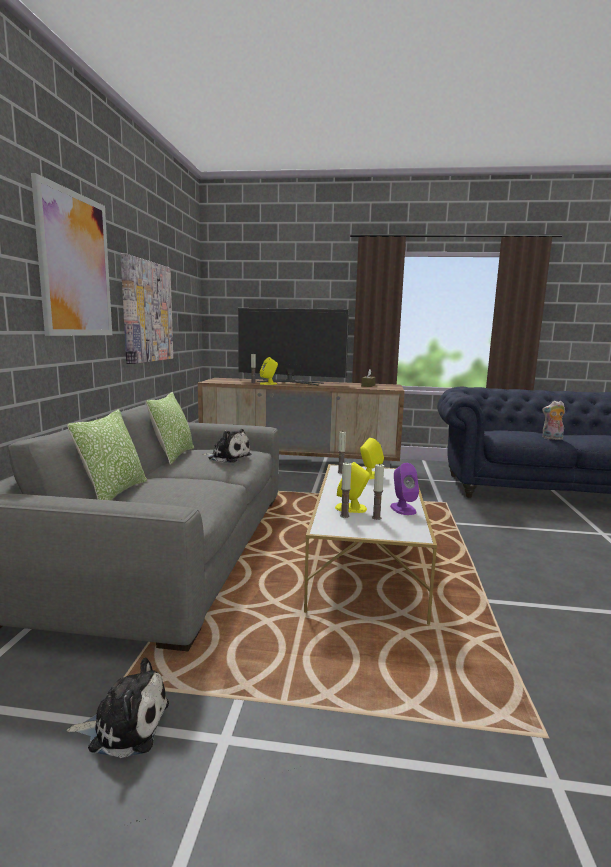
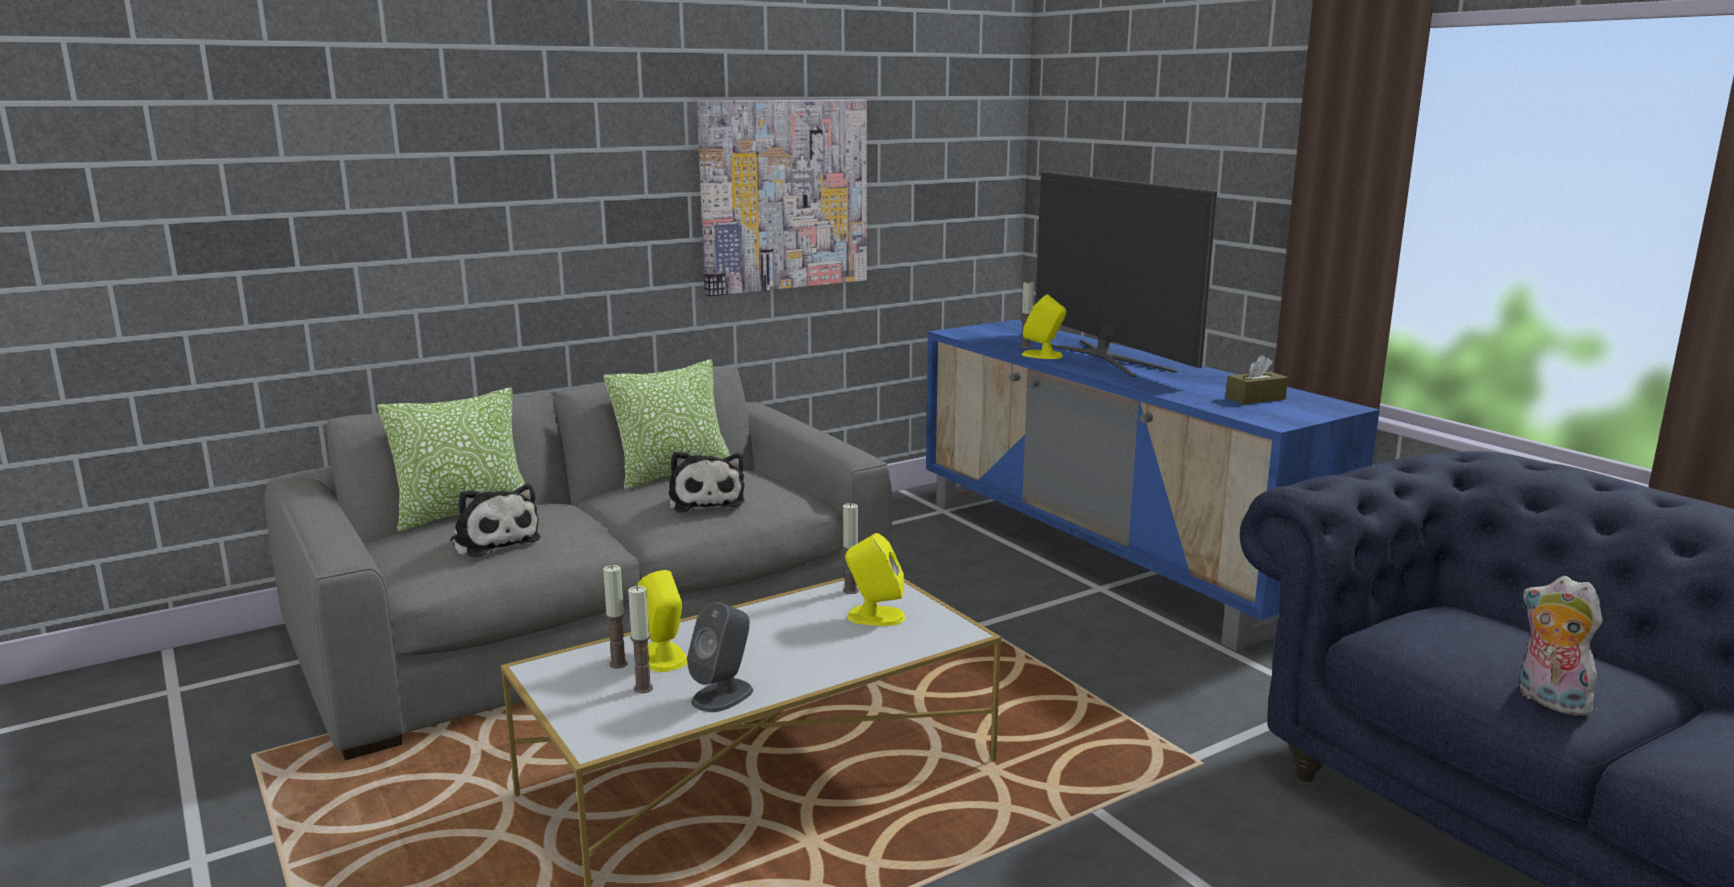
camera: 50 degrees right, 5 degrees up
picture [31,173,112,336] -> none
plush toy [67,658,169,758] -> plush toy moved to [450,484,541,558]
brown tv stand [198,378,405,468] -> blue tv stand [926,320,1380,651]
purple speaker [390,463,419,515] -> grey speaker [687,602,753,712]

